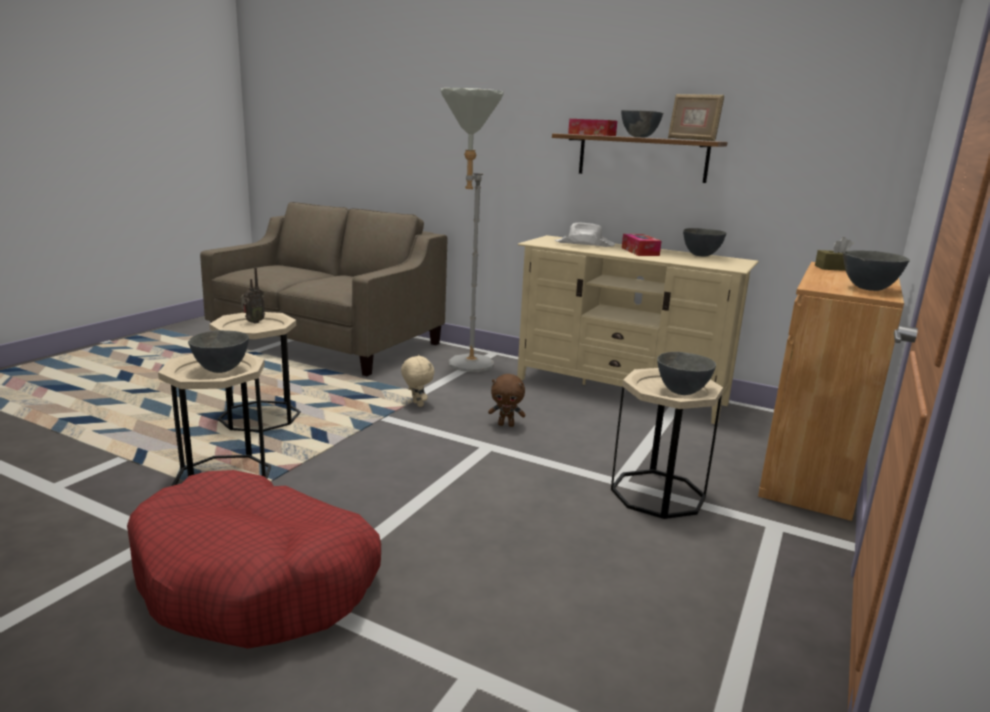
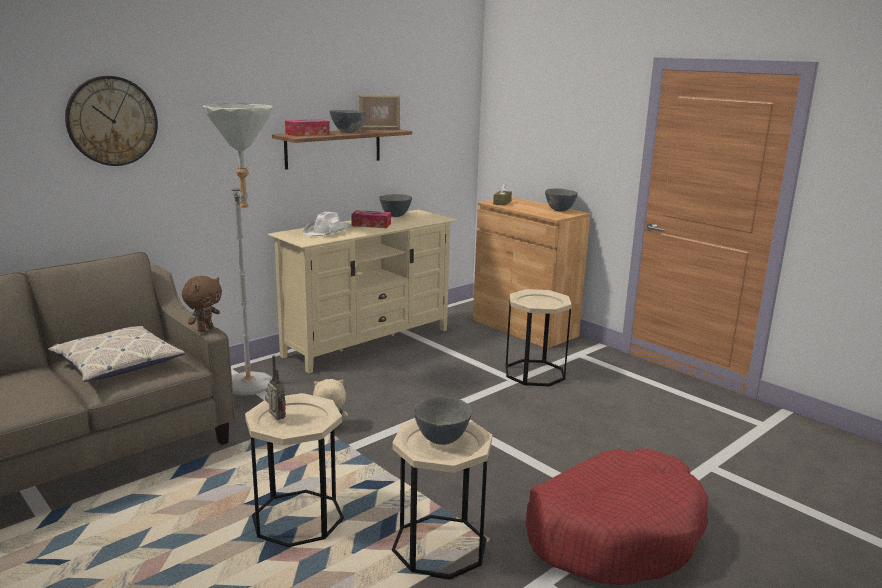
camera: 70 degrees left, 0 degrees up
brown plush toy [488,374,525,427] -> brown plush toy moved to [182,276,222,332]
grey bowl [657,352,716,395] -> none
none -> pillow [48,326,185,382]
none -> wall clock [65,76,158,166]

